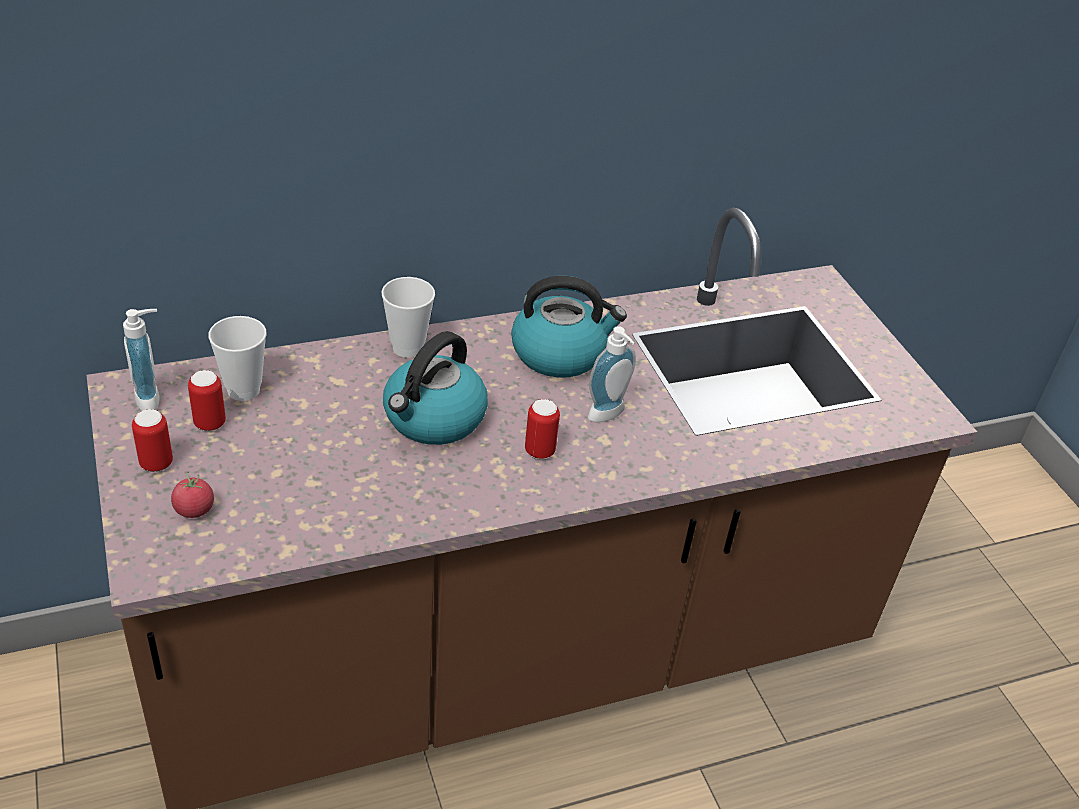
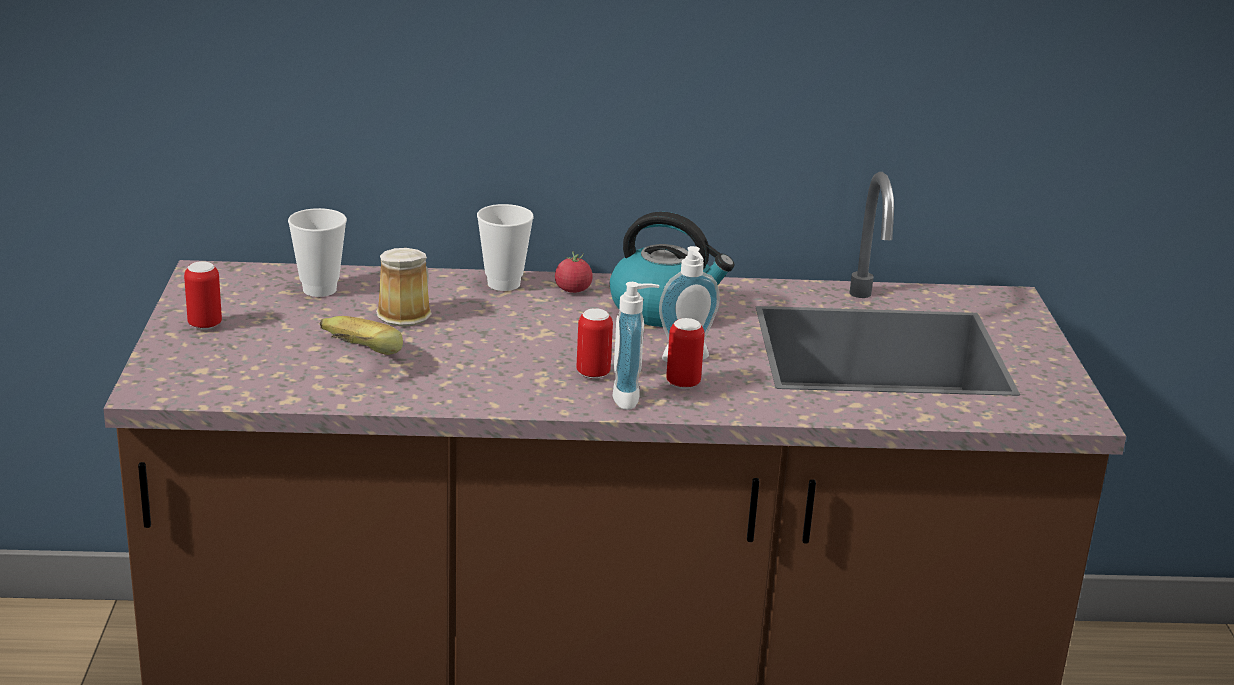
camera: 20 degrees right, 15 degrees down
soap dispenser [123,309,160,411] -> soap dispenser moved to [613,282,659,410]
tomato [171,472,214,518] -> tomato moved to [555,251,593,293]
can [188,370,226,431] -> can moved to [666,318,705,389]
kettle [383,331,488,445] -> none
none -> banana [320,316,403,355]
none -> mug [376,248,432,326]

